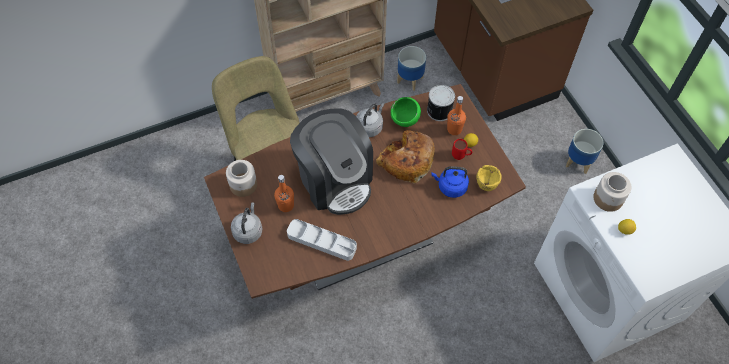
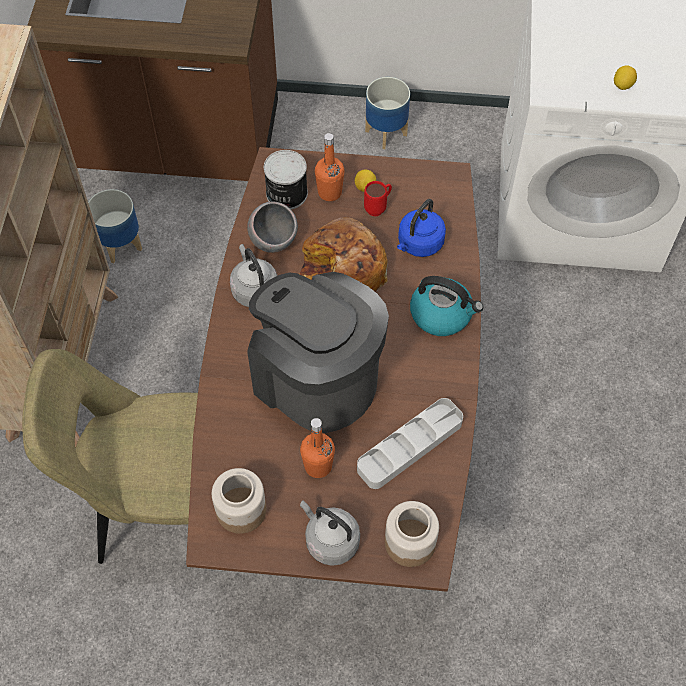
camera: 60 degrees left, 0 degrees up
coffee machine [290,108,373,215] -> coffee machine turned 135 degrees counterclockwise [247,272,389,433]
green bowl [391,97,421,127] -> grey bowl [247,201,298,253]
yellow bowl [477,165,502,191] -> none
jar [593,172,631,212] -> jar moved to [385,501,439,567]
none -> kettle [410,276,483,336]

